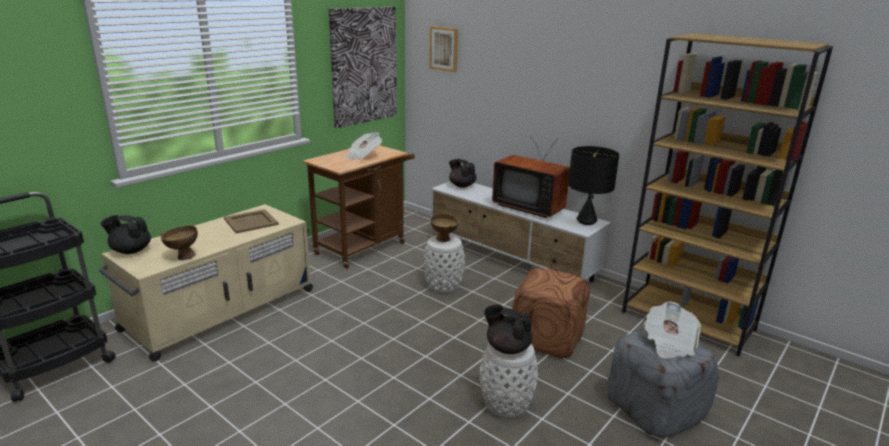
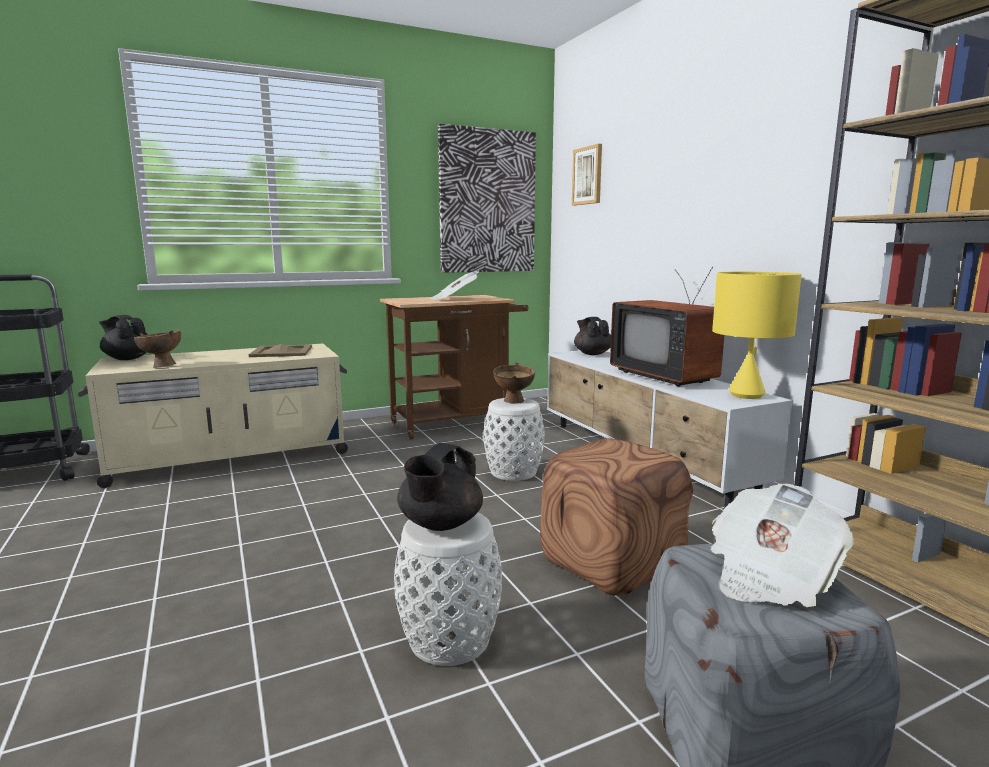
camera: 25 degrees right, 10 degrees down
black teapot [484,304,532,354] -> black teapot turned 120 degrees counterclockwise [397,443,483,531]
black table lamp [568,146,619,225] -> yellow table lamp [712,272,802,399]

